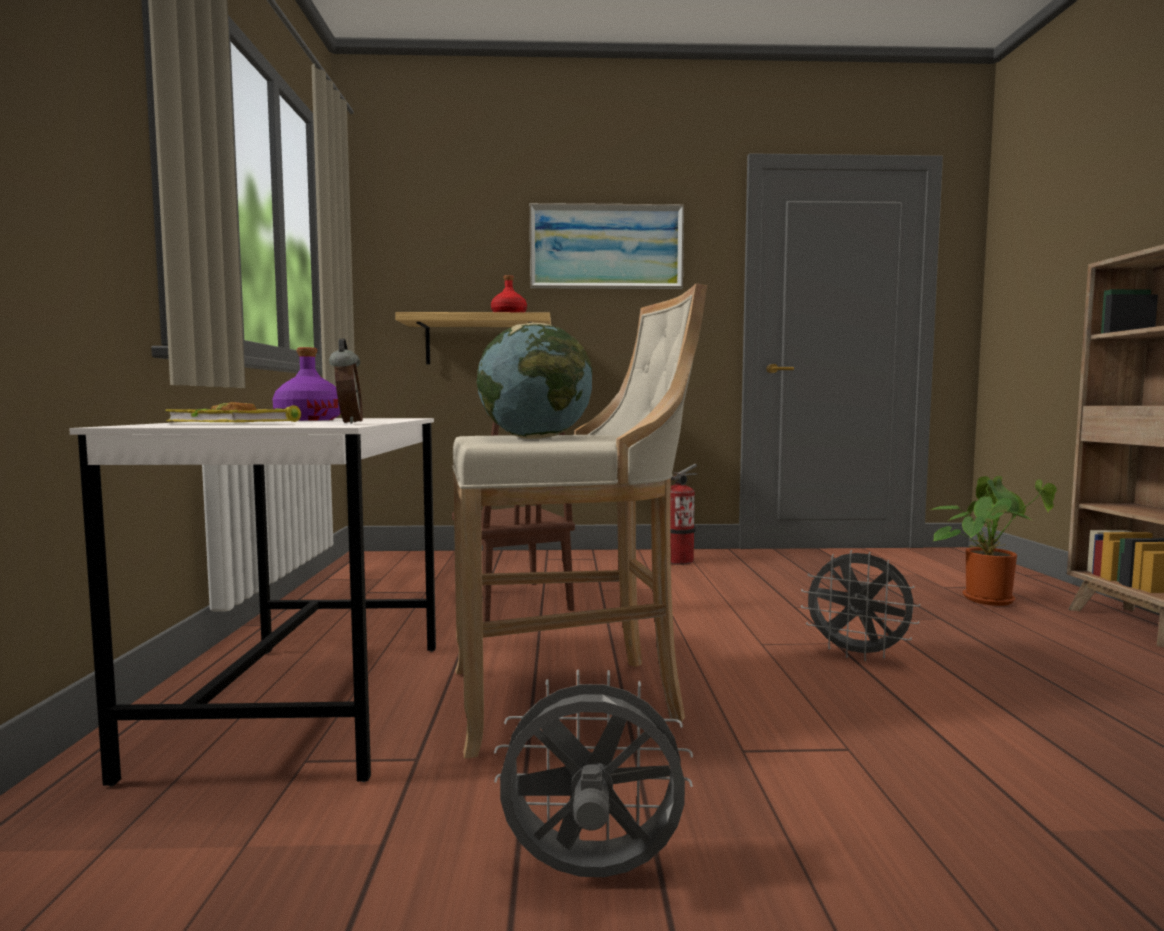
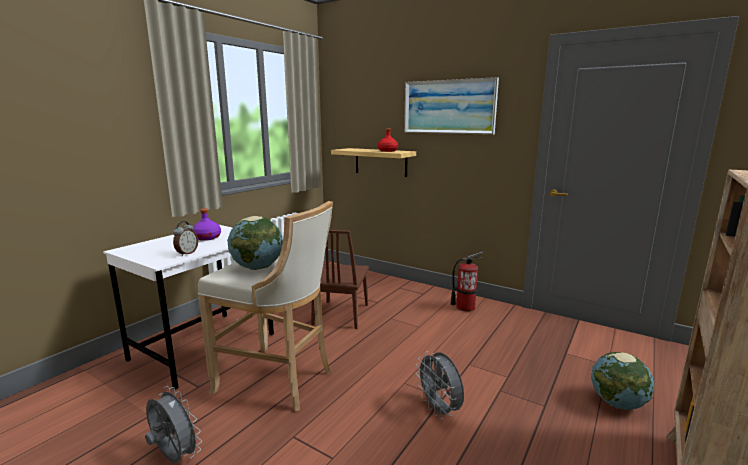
camera: 35 degrees right, 10 degrees up
book [165,402,301,422] -> none
potted plant [929,476,1057,606] -> globe [591,352,654,410]

